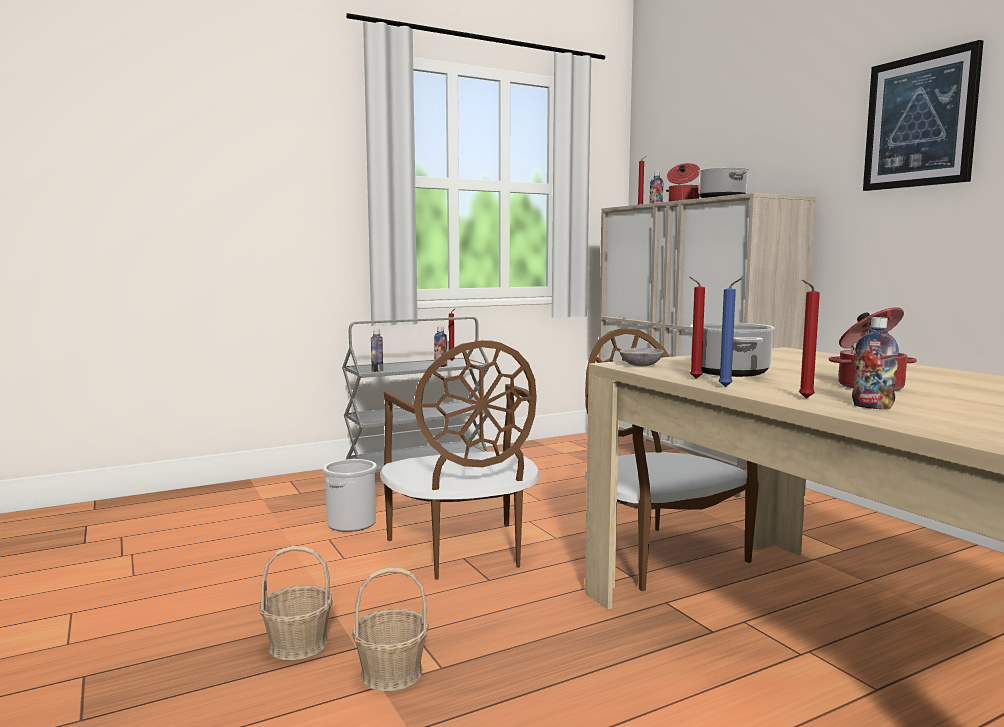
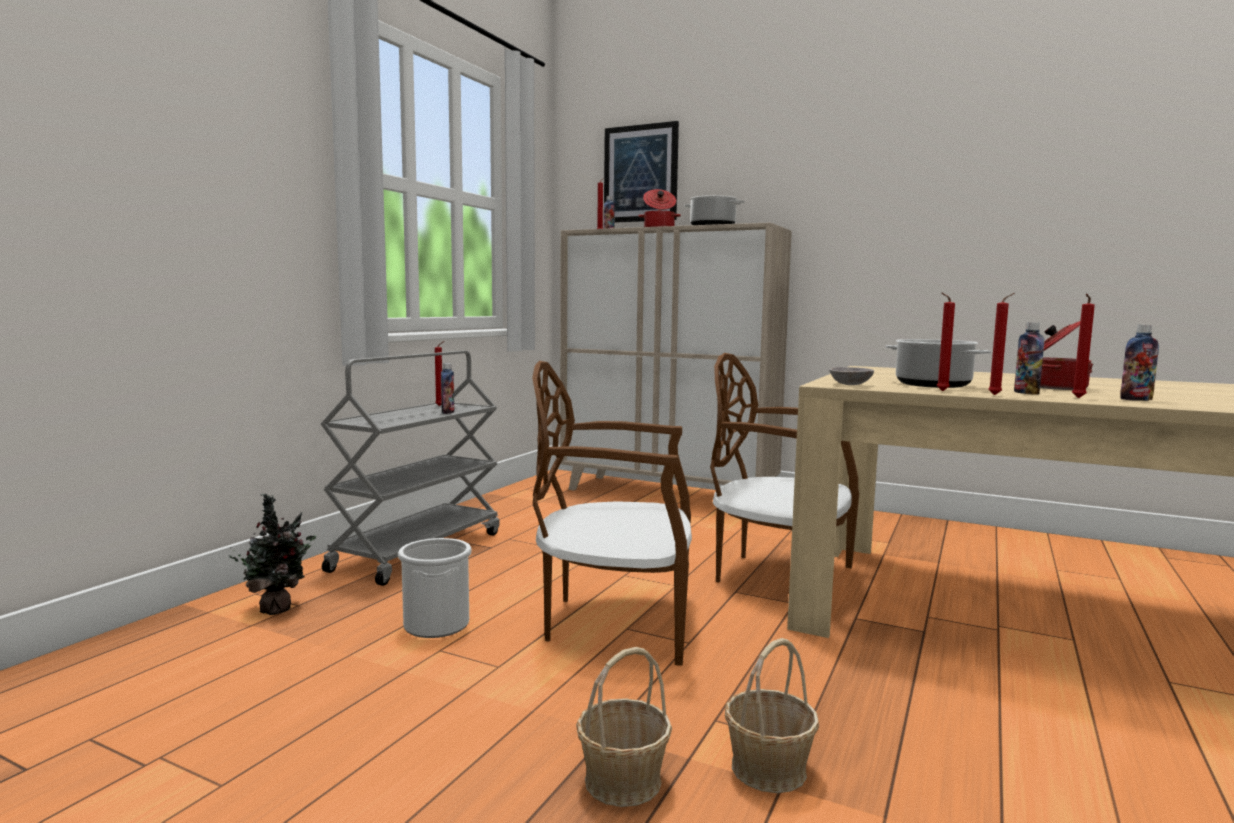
camera: 35 degrees left, 0 degrees up
bottle [371,329,383,372] -> bottle moved to [1014,322,1044,395]
brown chair [380,340,539,580] -> brown chair turned 150 degrees clockwise [532,361,692,666]
blue candle [719,278,742,387] -> red candle [988,293,1015,395]
picture [863,40,983,191] -> picture moved to [604,121,679,223]
none -> potted plant [228,493,316,615]

